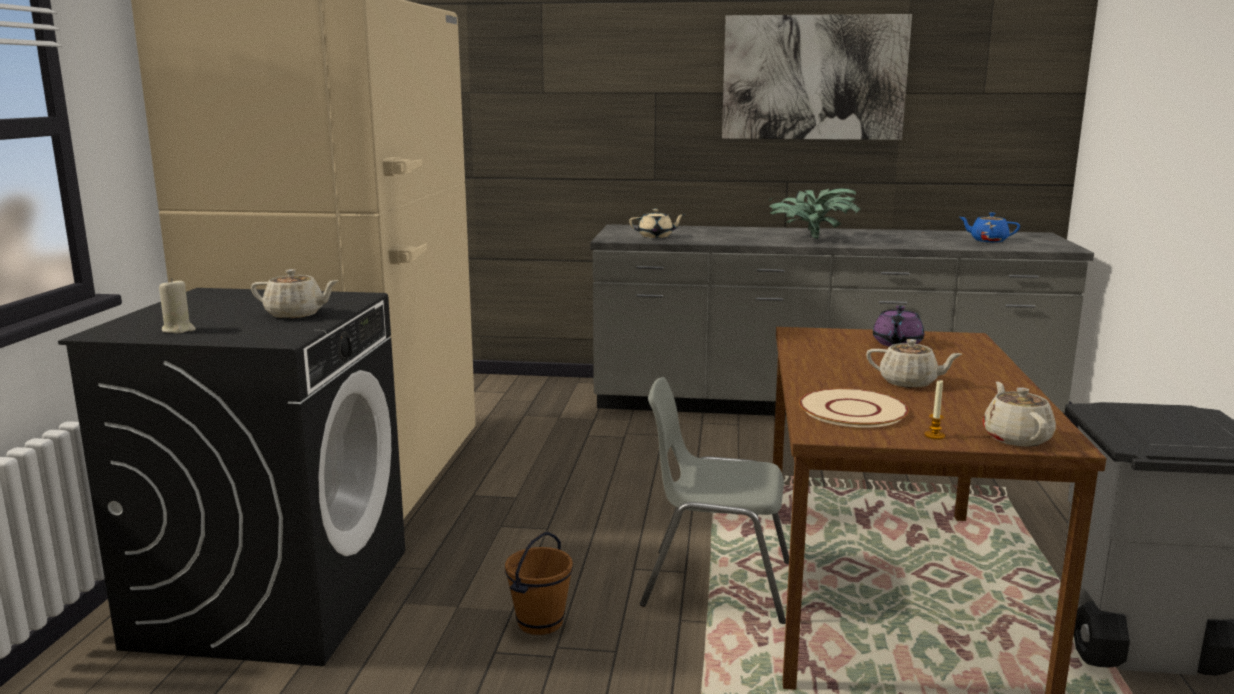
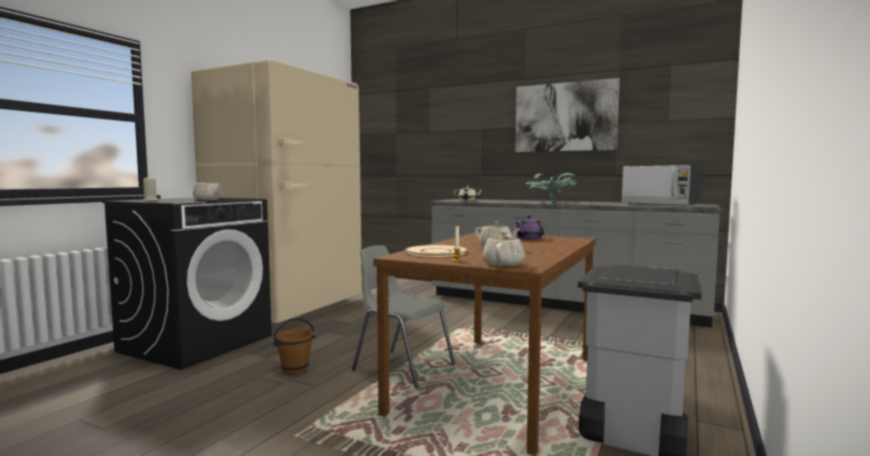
camera: 20 degrees right, 10 degrees down
blue teapot [960,212,1020,242] -> microwave [621,165,702,206]

